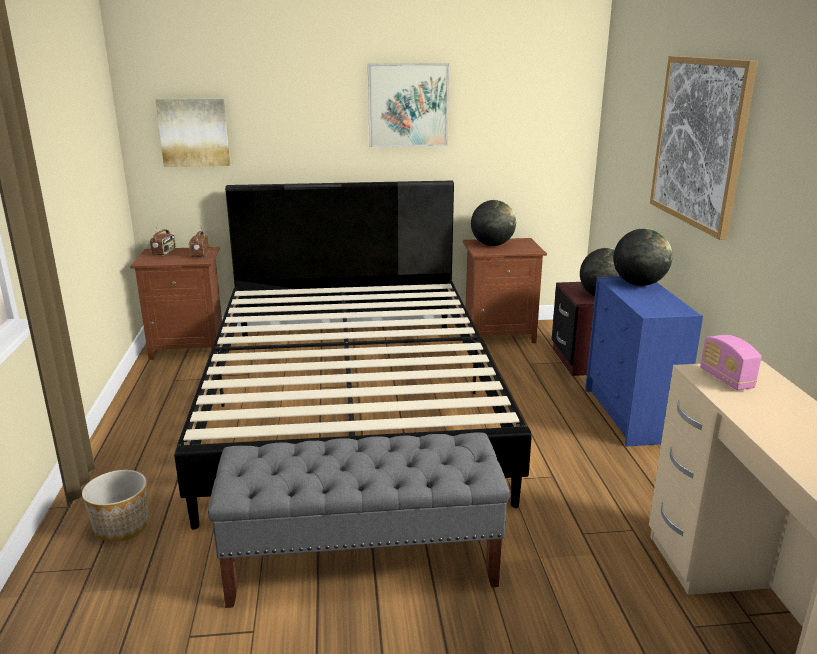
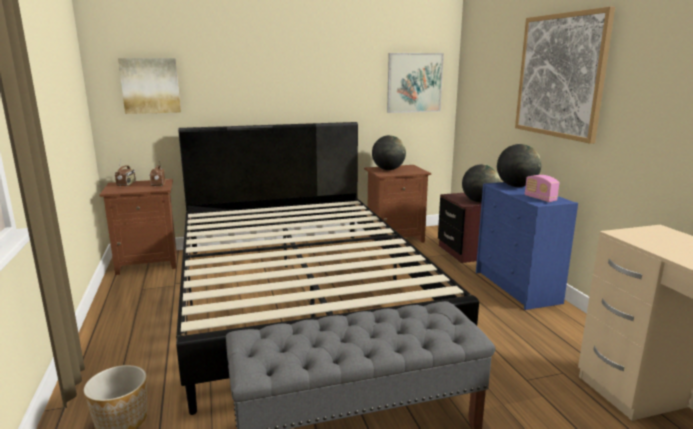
camera: 10 degrees left, 5 degrees down
picture [368,63,449,147] -> picture moved to [387,53,444,113]
radio [700,335,762,390] -> radio moved to [525,175,559,202]

